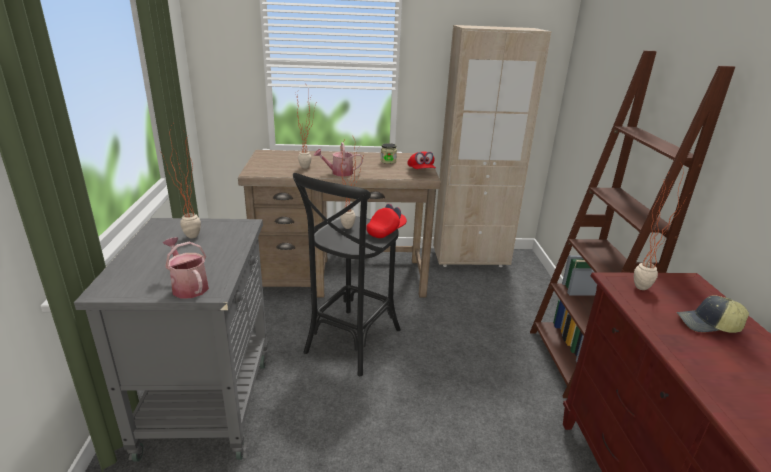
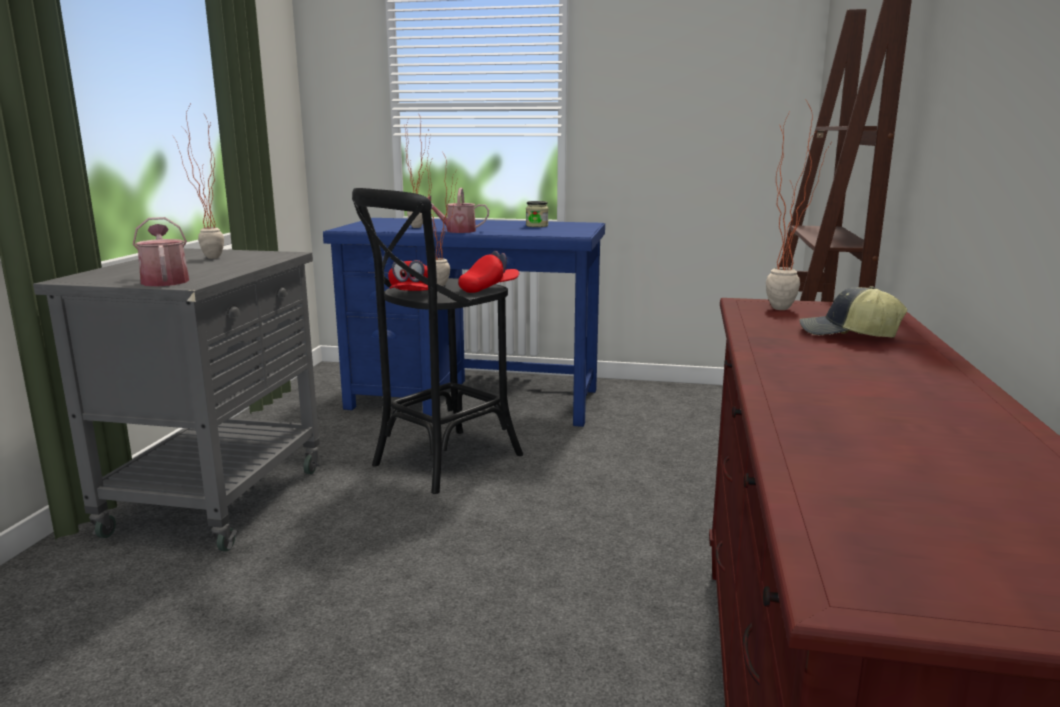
camera: 15 degrees right, 10 degrees down
brown desk [238,150,441,298] -> blue desk [323,218,605,427]
red cap [408,151,436,169] -> red cap moved to [388,260,428,291]
beige cabinet [433,25,552,267] -> none

